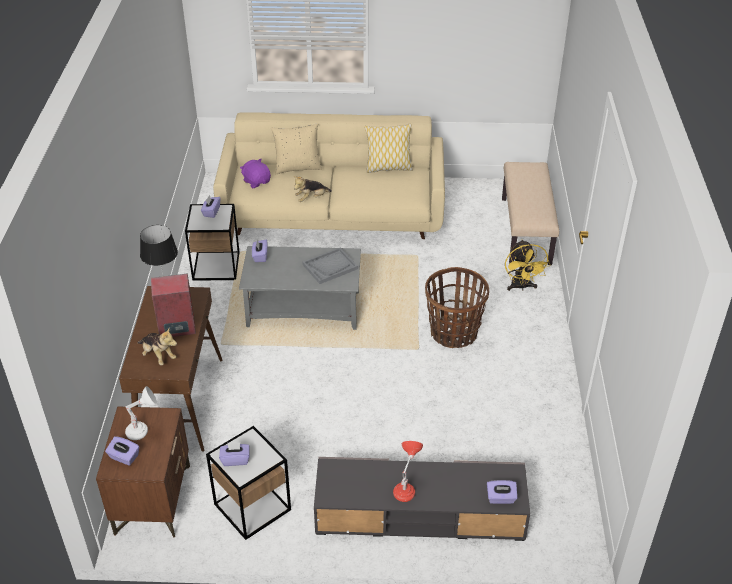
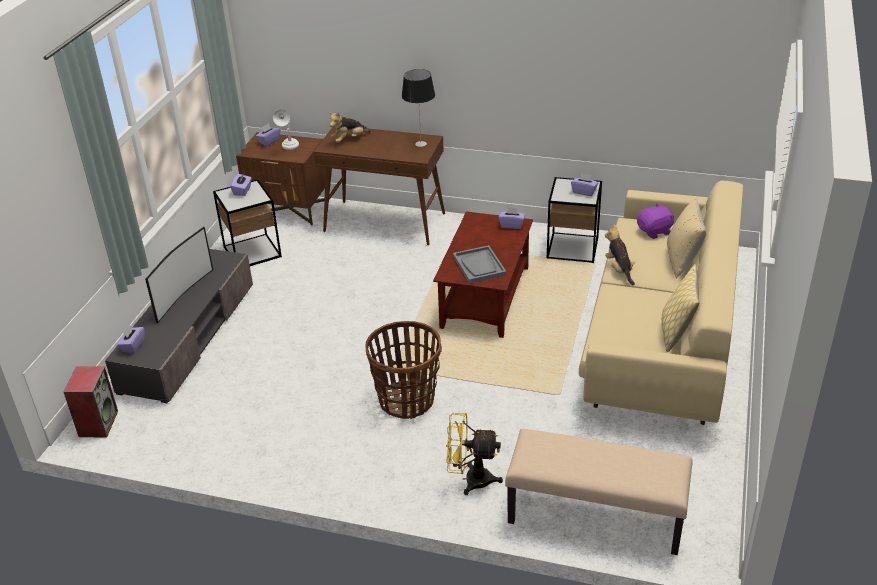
camera: 105 degrees right, 5 degrees down
speaker [151,273,196,337] -> speaker moved to [64,366,118,437]
grey coffee table [239,246,361,330] -> brown coffee table [433,212,533,338]
red table lamp [393,441,423,502] -> television [145,227,213,323]

